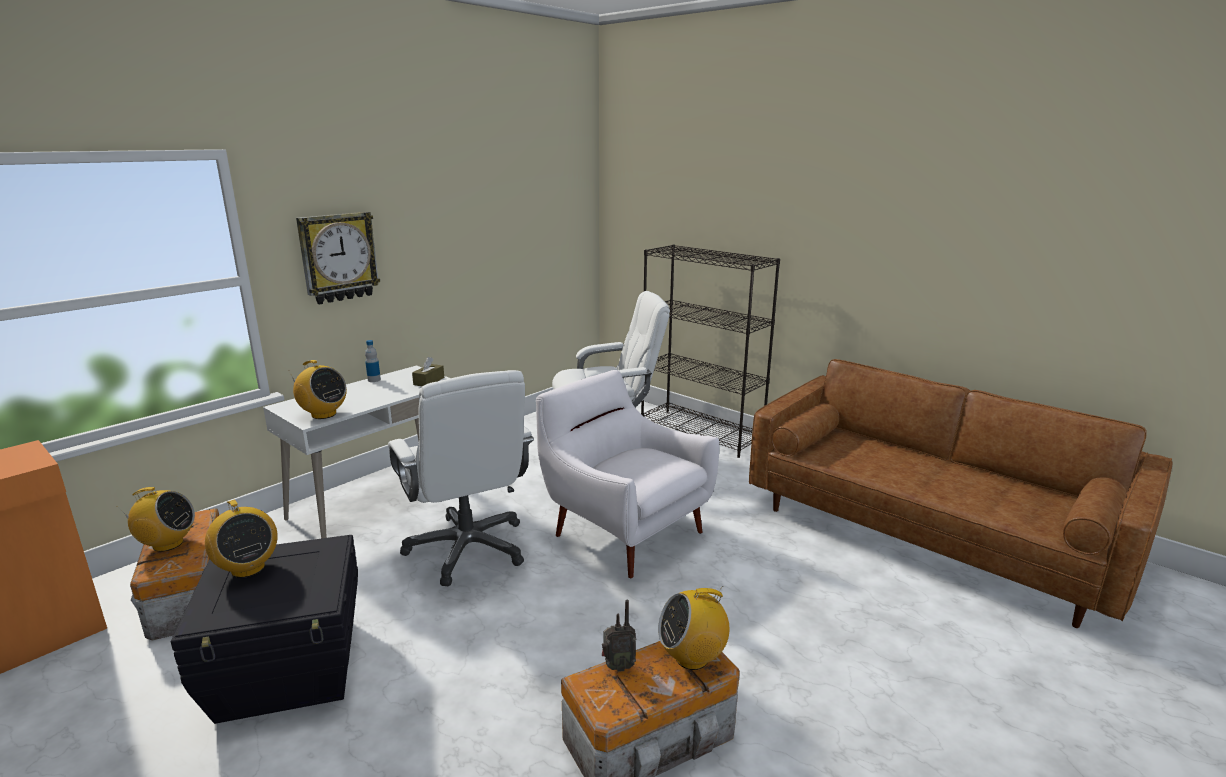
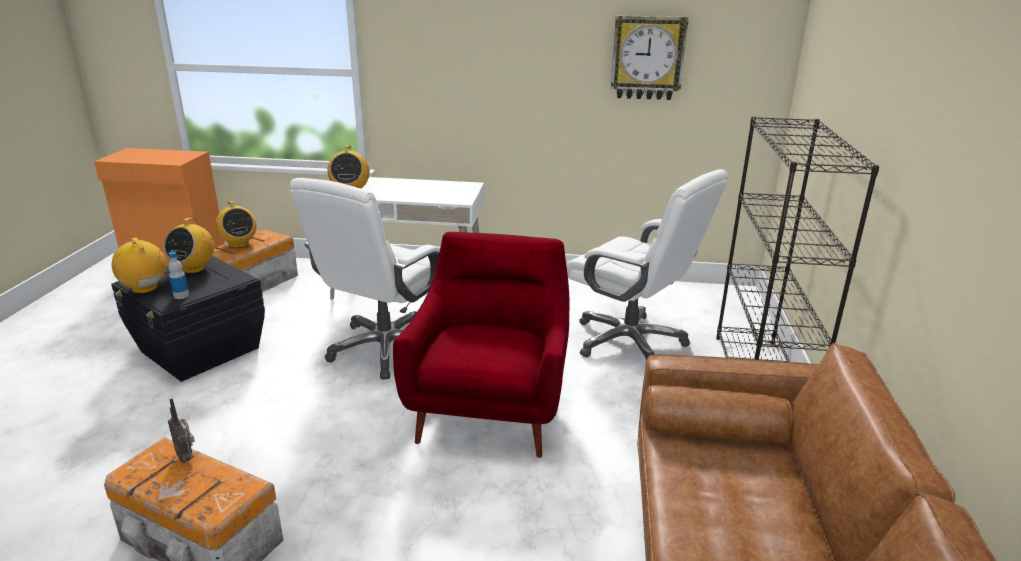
camera: 55 degrees right, 5 degrees up
wall clock [296,212,380,305] -> wall clock moved to [611,15,689,100]
bottle [365,340,381,382] -> bottle moved to [168,252,189,299]
brown tissue box [412,357,444,386] -> none
white armchair [536,370,719,578] -> red armchair [393,232,569,458]
radio [658,586,729,670] -> radio moved to [112,237,166,294]

